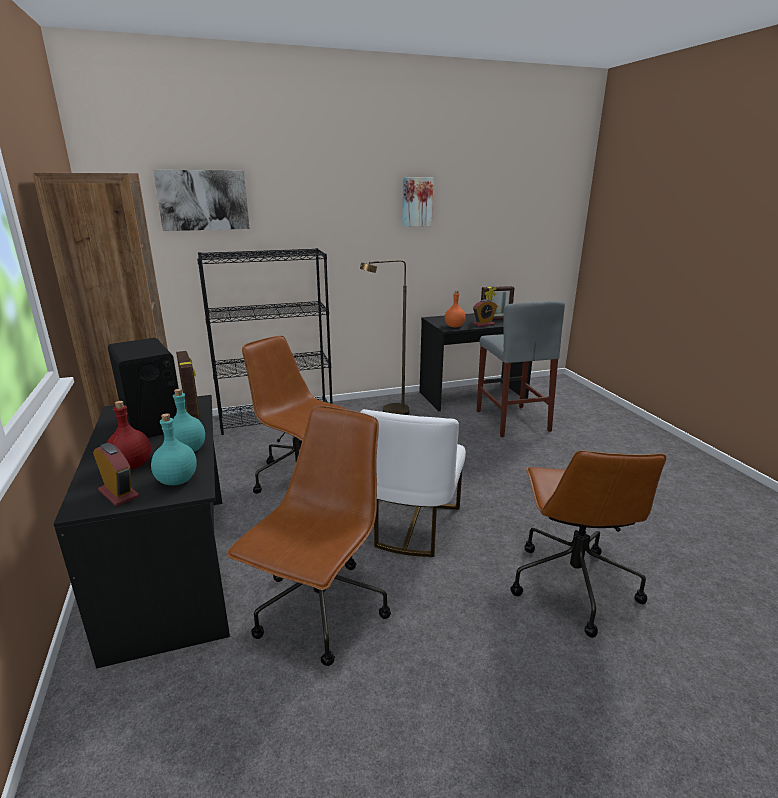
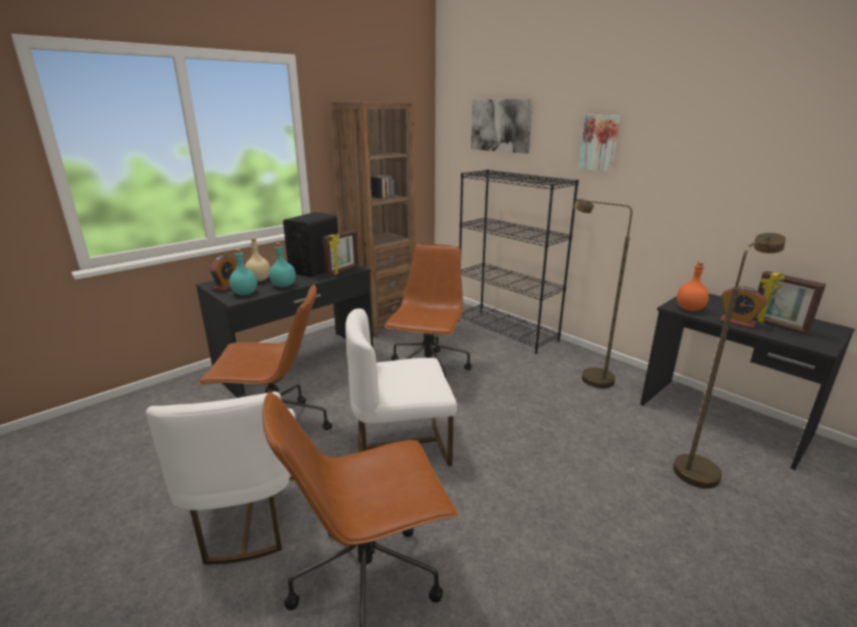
camera: 65 degrees right, 0 degrees up
red bottle [107,401,151,470] -> beige bottle [245,238,270,281]
picture [402,177,434,227] -> picture moved to [579,115,620,172]
grey stool [477,301,565,437] -> brown floor lamp [673,233,786,488]
none -> white chair [146,392,296,565]

